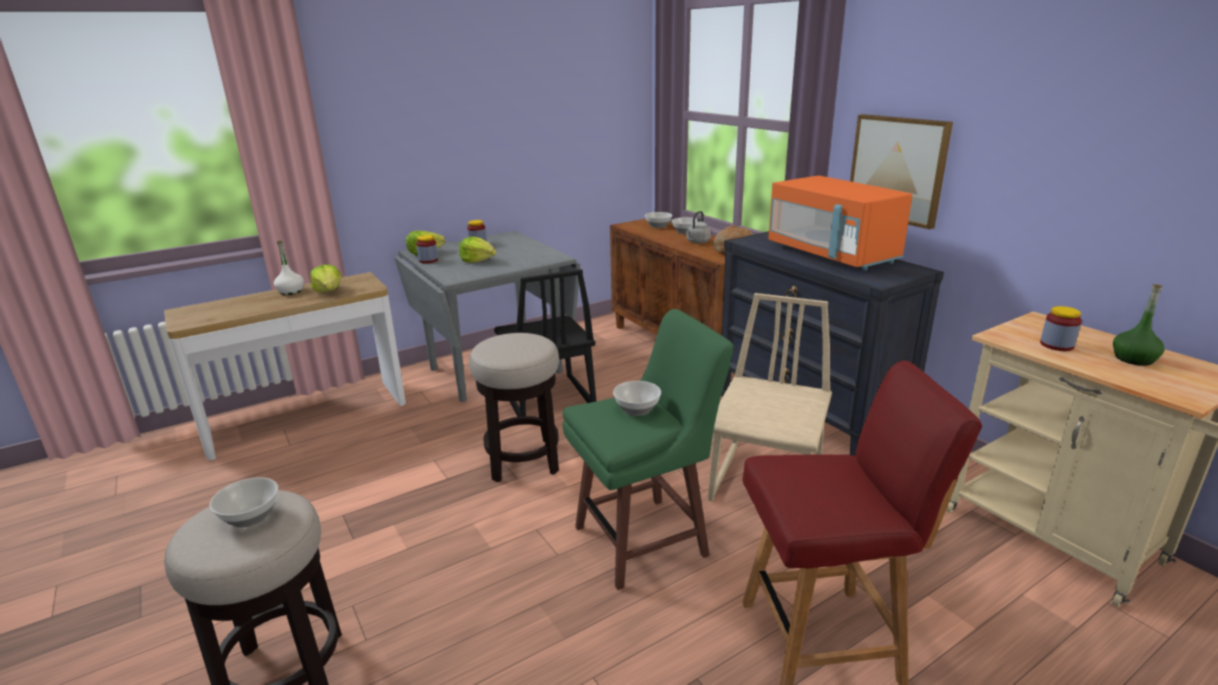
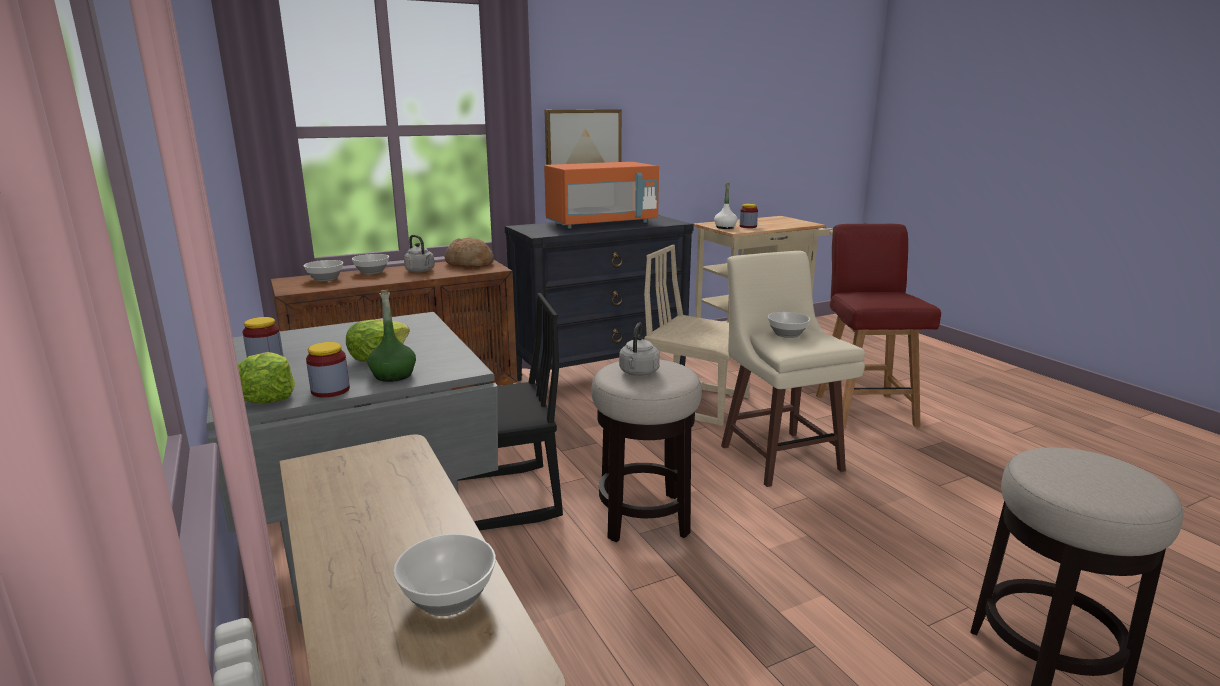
camera: 85 degrees left, 5 degrees down
bowl [210,477,278,528] -> bowl moved to [394,534,496,616]
white bottle [274,241,304,295] -> white bottle moved to [714,183,738,229]
lettuce [310,265,341,293] -> none
green stool [562,309,734,590] -> beige stool [721,251,865,487]
green bottle [1113,284,1165,366] -> green bottle moved to [367,290,416,382]
none -> grey kettle [619,322,660,376]

